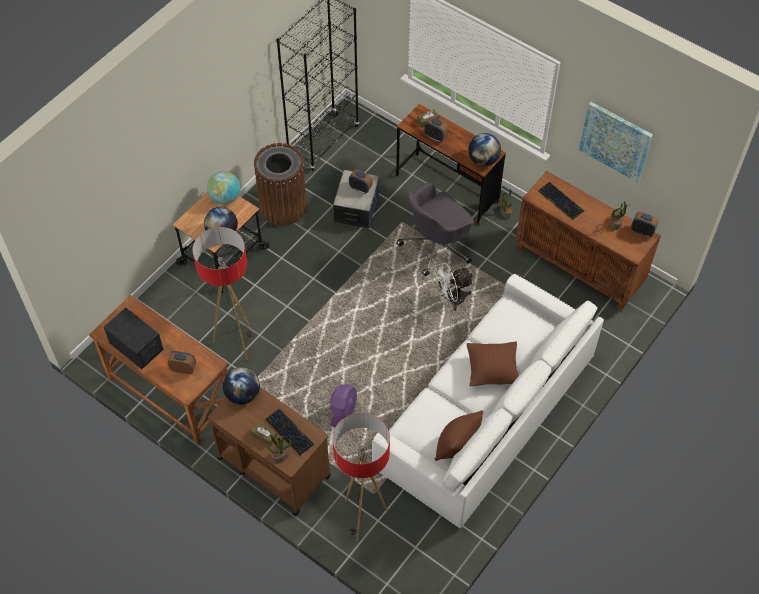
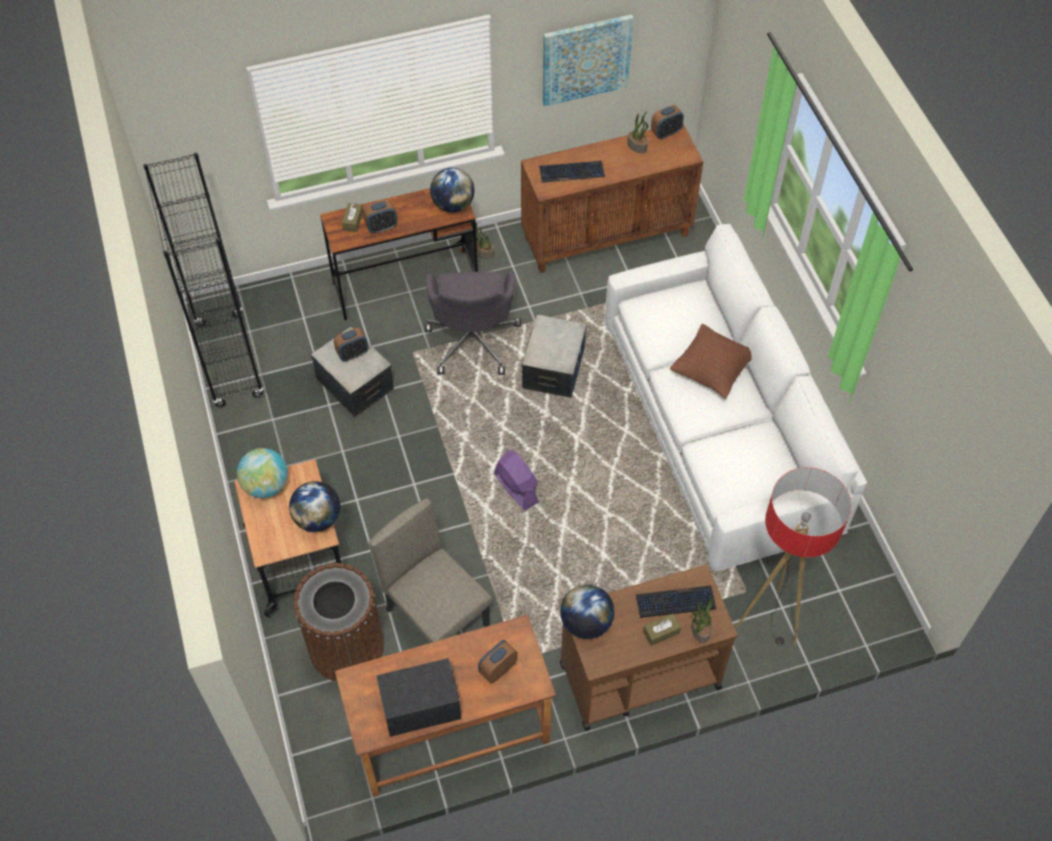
camera: 55 degrees left, 0 degrees up
floor lamp [192,227,253,361] -> beige chair [369,498,492,643]
brown trash can [254,143,307,226] -> brown trash can moved to [294,563,384,681]
purple fan [330,384,357,427] -> purple fan moved to [494,450,539,511]
white fan [434,263,474,311] -> storage box [522,314,587,398]
brown pillow [435,410,483,461] -> none

